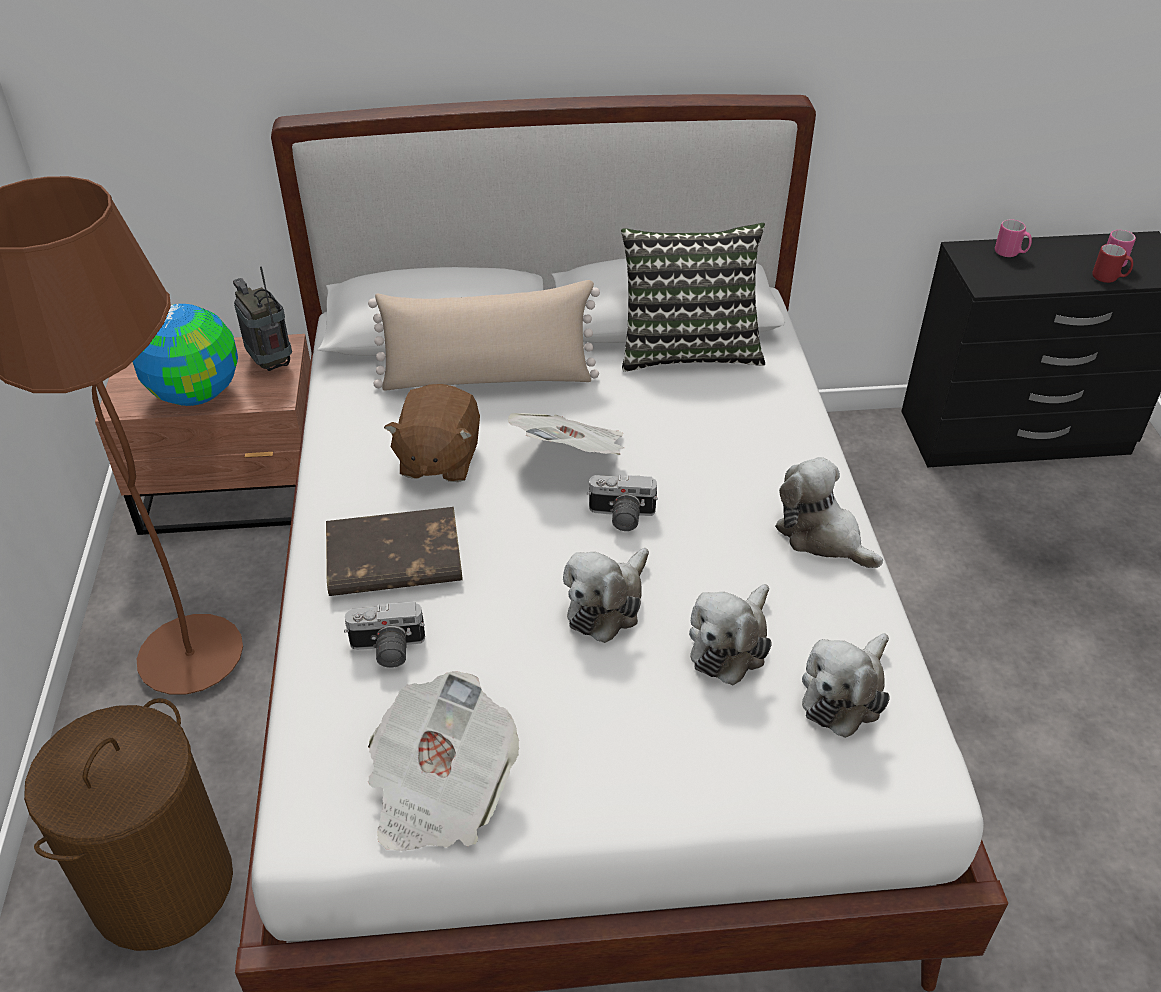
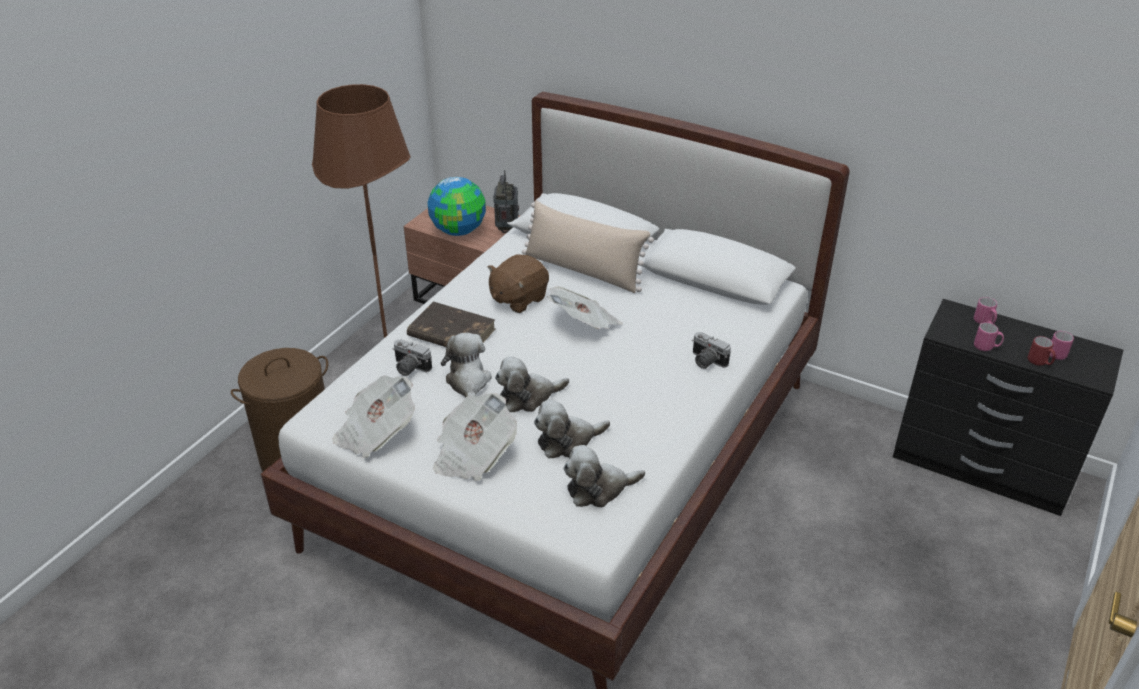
camera: 35 degrees right, 5 degrees down
camera [587,474,658,531] -> camera moved to [693,332,731,369]
pillow [621,223,765,372] -> none
plush toy [775,457,883,568] -> plush toy moved to [441,333,492,398]
none -> newspaper [433,393,517,481]
none -> pink mug [974,322,1004,351]

